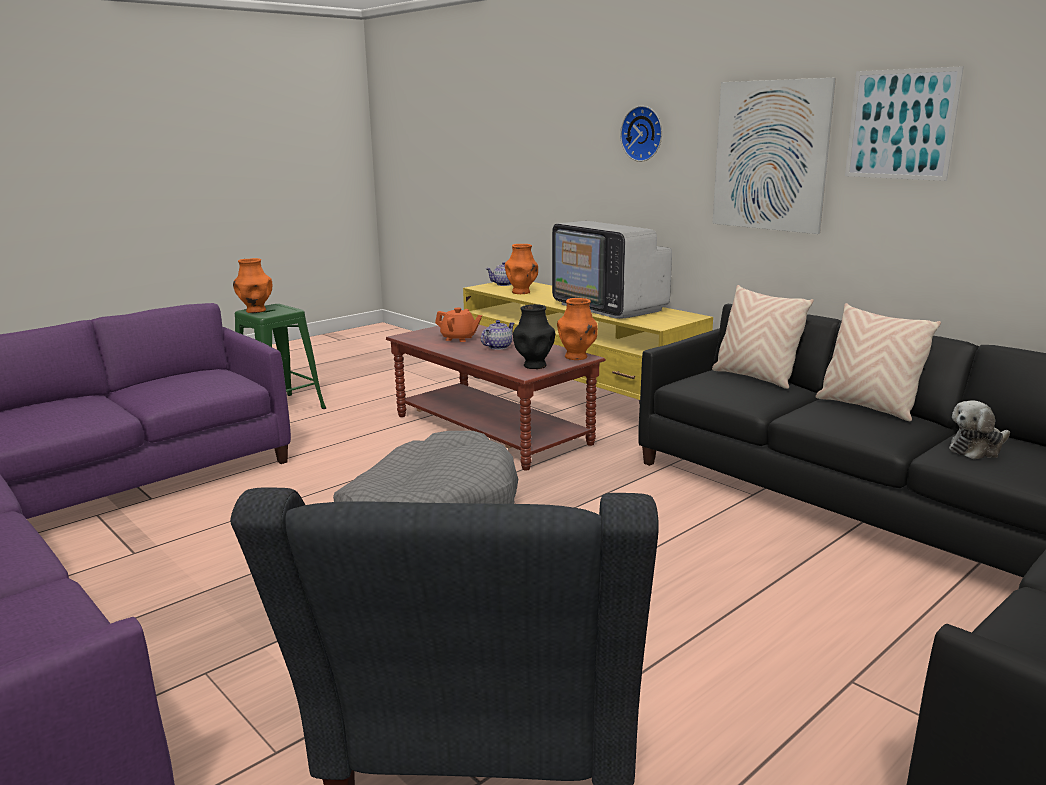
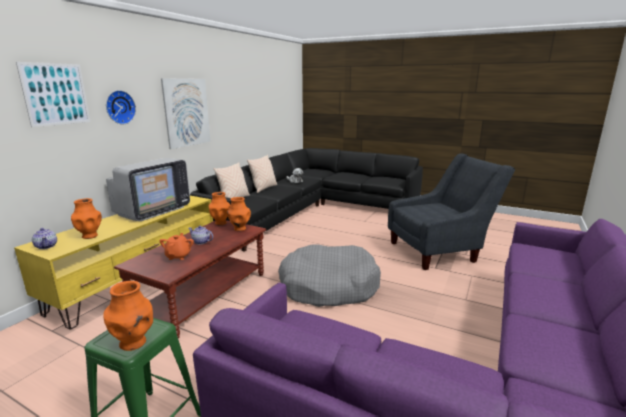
camera: 110 degrees left, 0 degrees up
black vase [513,304,555,369] -> orange vase [227,197,251,231]
picture [845,66,964,181] -> picture moved to [16,62,90,127]

